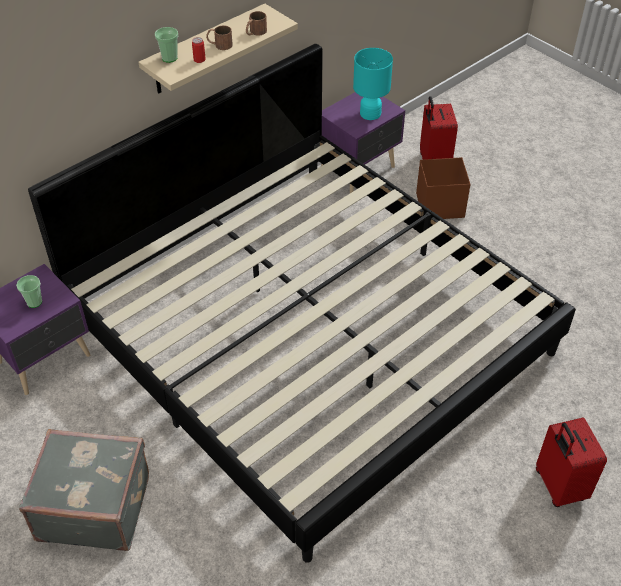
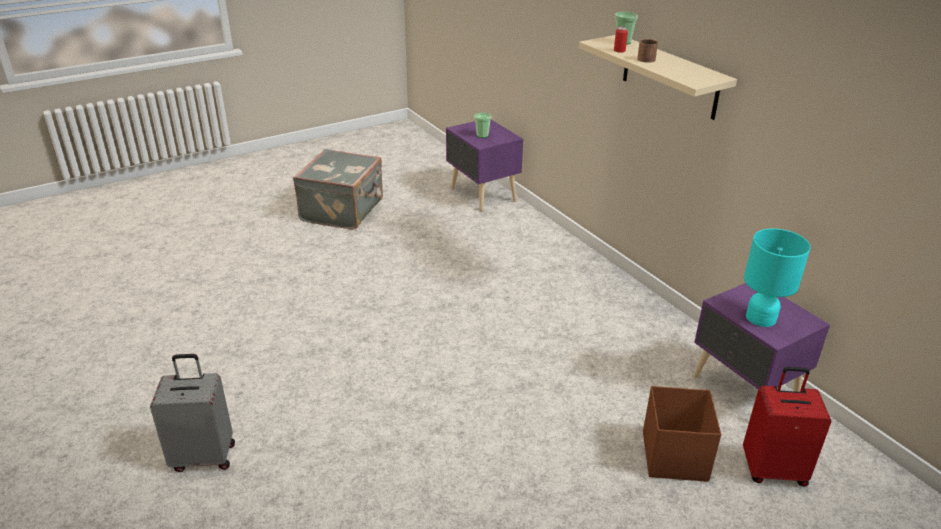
camera: 100 degrees right, 15 degrees down
bed [28,44,576,563] -> none
brown mug [246,11,267,36] -> none
red suitcase [536,417,607,507] -> grey suitcase [150,354,235,472]

